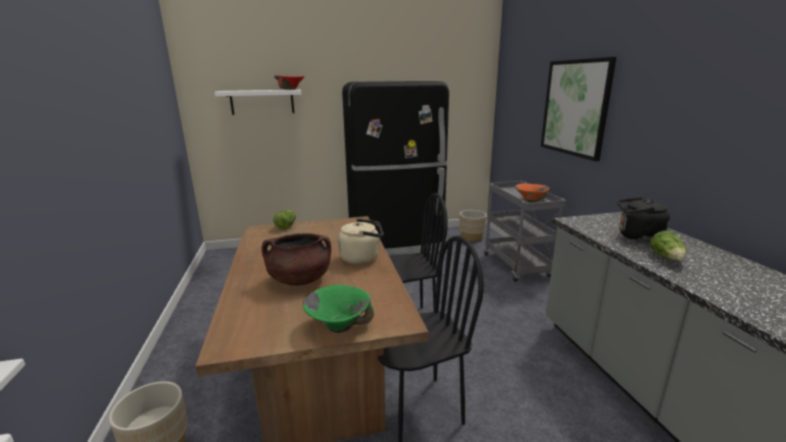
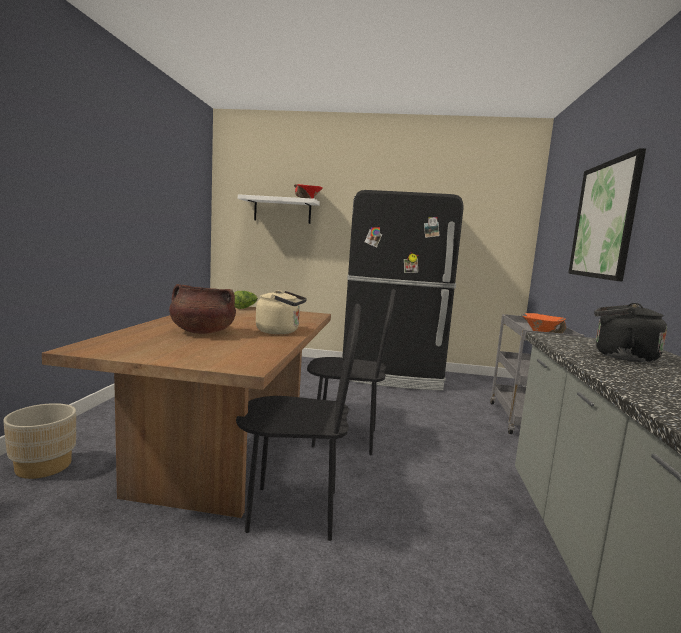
camera: 20 degrees right, 10 degrees down
green bowl [303,285,374,333] -> none
beige planter [459,210,487,241] -> none
lettuce [650,231,687,261] -> none

